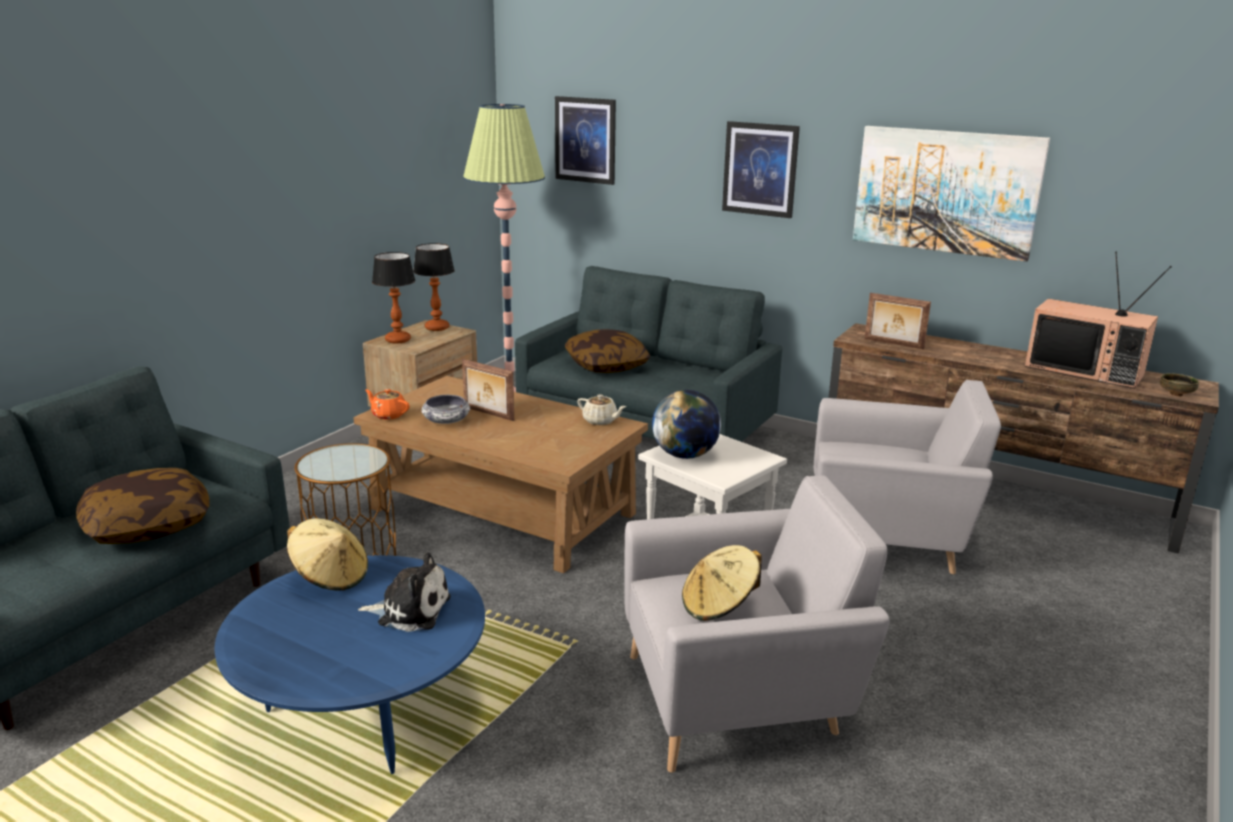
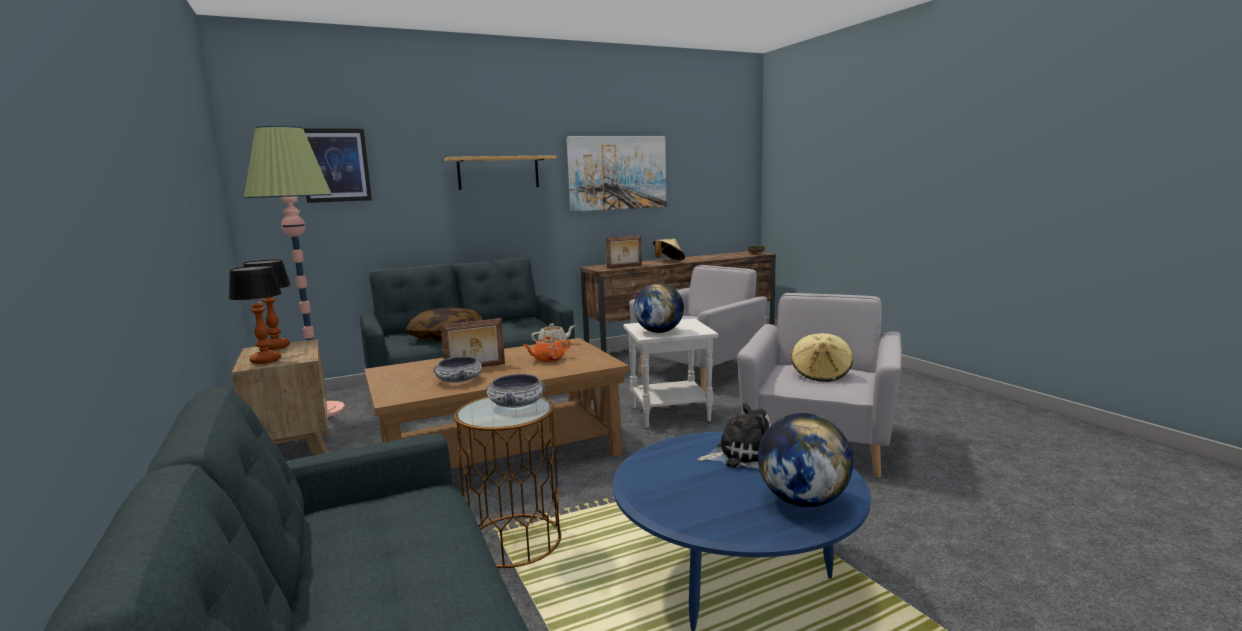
camera: 55 degrees left, 10 degrees down
pillow [76,468,210,544] -> none
beige hat [287,518,368,591] -> beige hat moved to [653,239,685,260]
plush toy [358,552,451,632] -> plush toy turned 45 degrees clockwise [697,403,771,469]
orange teapot [365,389,410,420] -> orange teapot moved to [523,335,571,362]
picture [722,121,800,218] -> shelf [444,155,557,190]
television [1025,251,1172,389] -> none
none -> bowl [486,374,546,408]
none -> globe [758,413,853,507]

